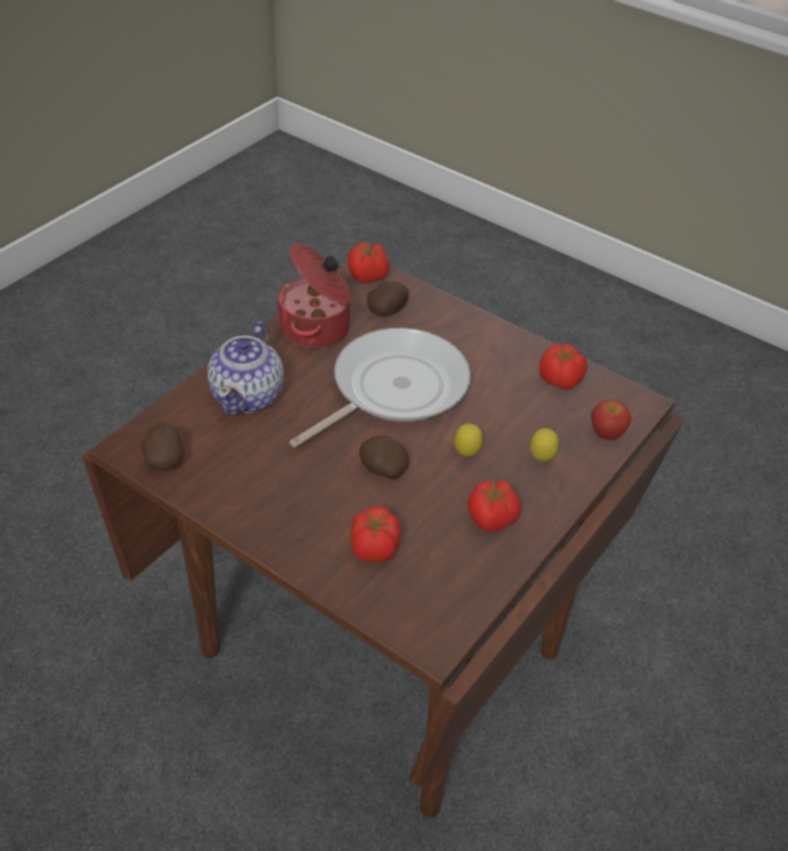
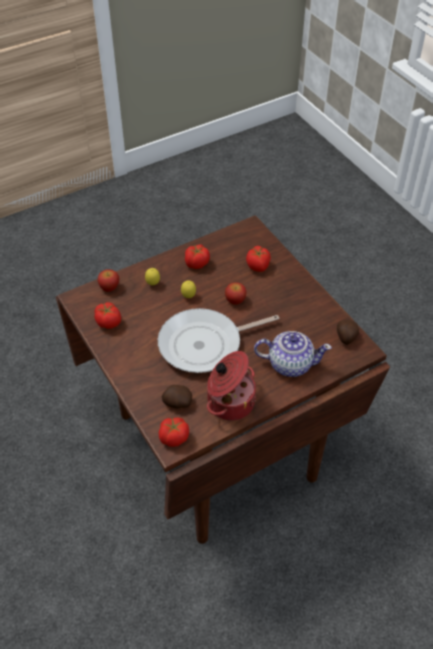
camera: 155 degrees left, 5 degrees up
teapot [207,321,284,415] -> teapot turned 60 degrees clockwise [254,331,332,377]
potato [359,435,409,479] -> apple [225,282,247,305]

